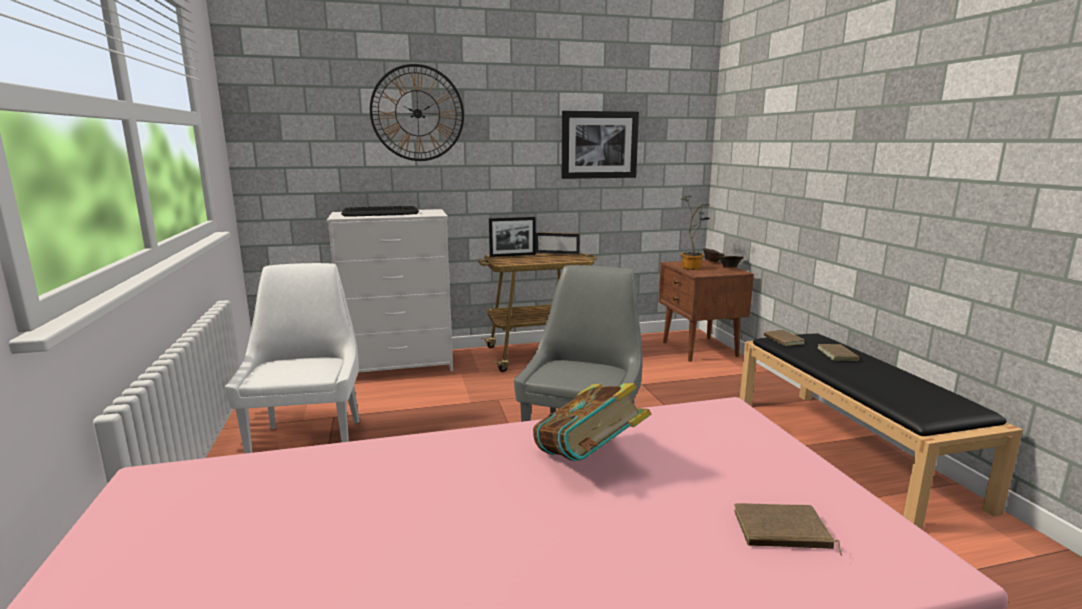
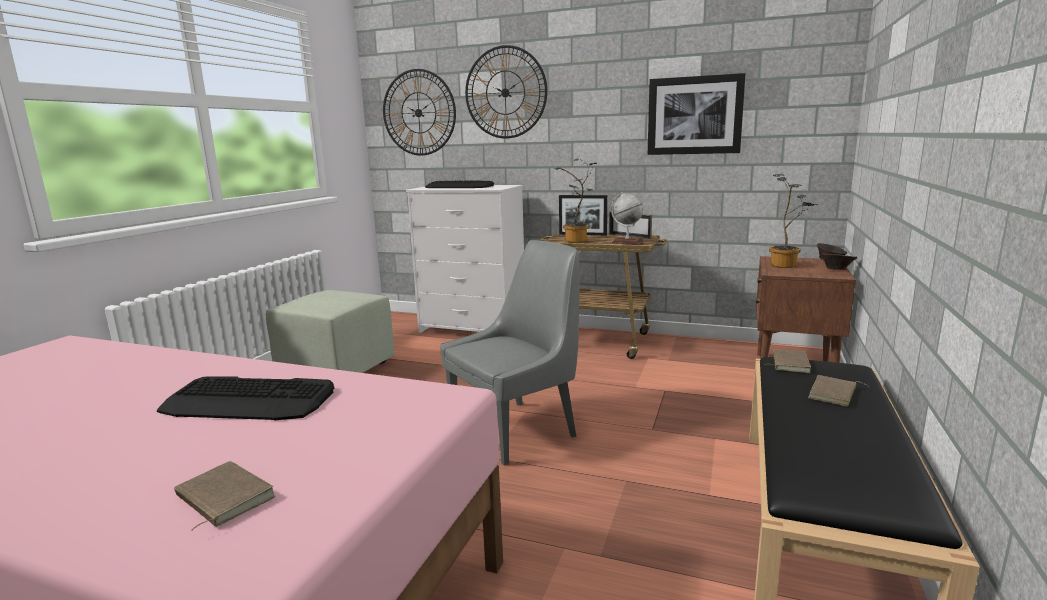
camera: 35 degrees right, 0 degrees up
white chair [225,263,360,454] -> green ottoman [266,290,395,373]
book [533,383,652,461] -> keyboard [157,377,335,420]
none -> wall clock [383,69,456,156]
none -> potted plant [553,159,597,242]
none -> globe [611,192,643,245]

